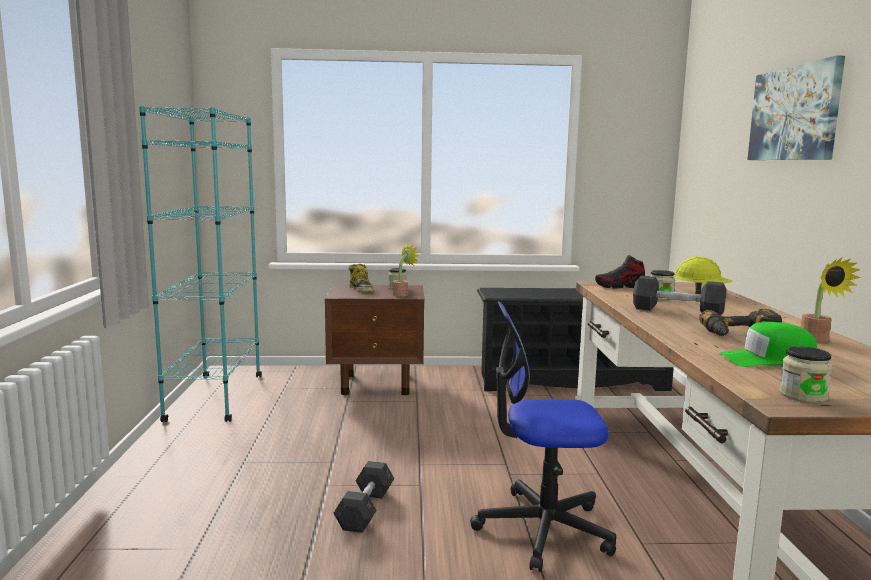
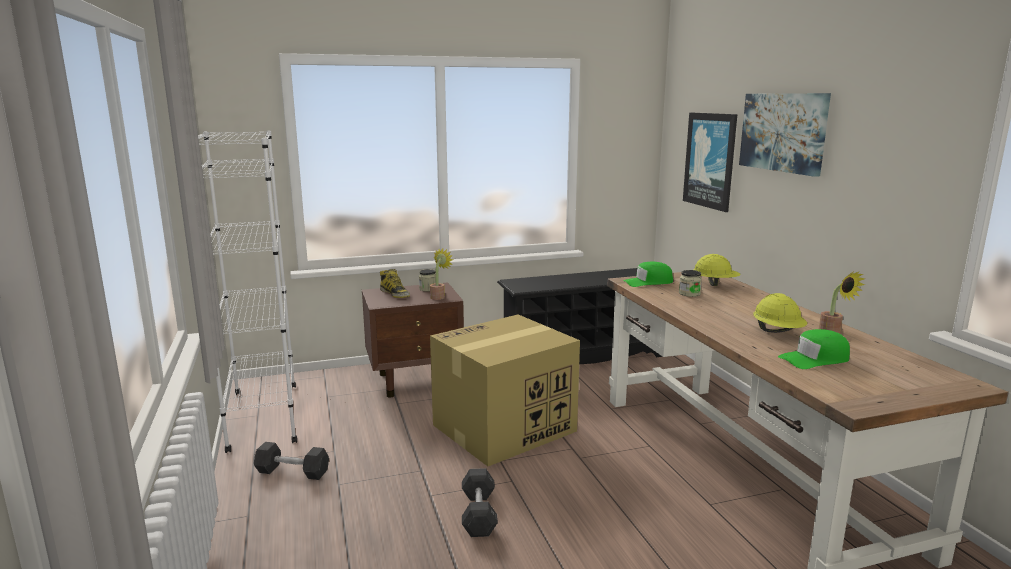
camera: 15 degrees left, 5 degrees up
turquoise bookcase [139,106,262,422] -> white bookcase [198,130,297,453]
office chair [470,301,616,572] -> none
shoe [595,255,645,289] -> green cap [623,262,673,287]
grey dumbbell [633,276,727,316] -> grey dumbbell moved to [254,442,329,480]
power drill [699,309,782,336] -> yellow hard hat [753,293,807,333]
jar [779,346,833,403] -> none
none -> cardboard box [430,315,580,466]
none -> picture [683,113,737,212]

